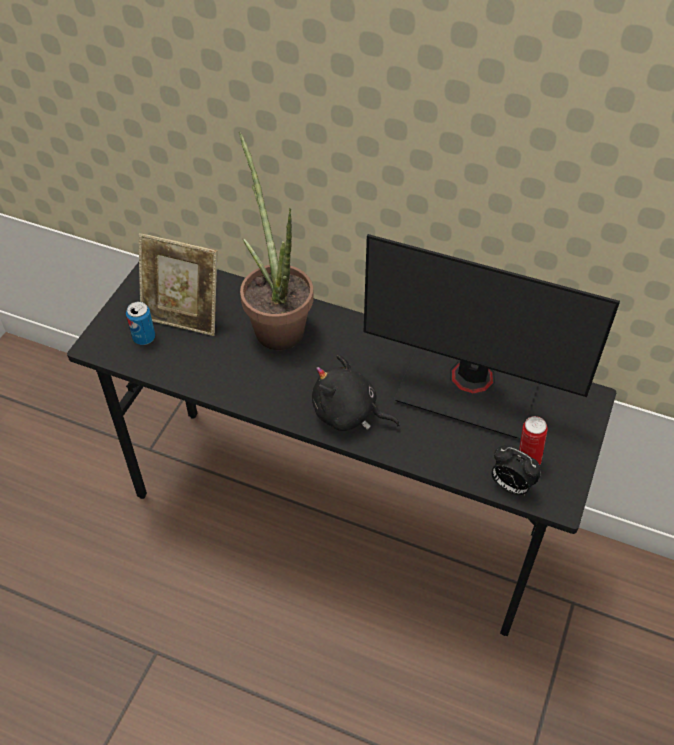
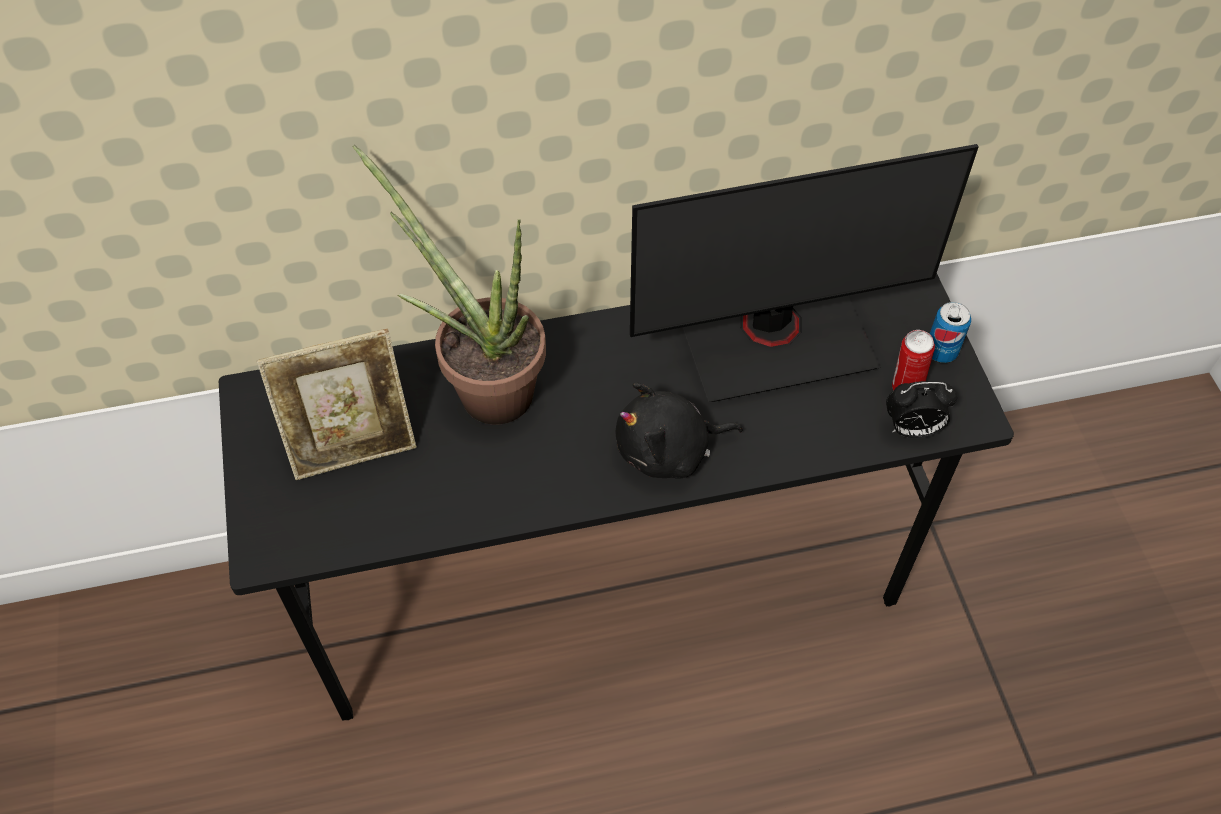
camera: 35 degrees left, 5 degrees up
can [126,302,155,345] -> can moved to [930,302,971,363]

